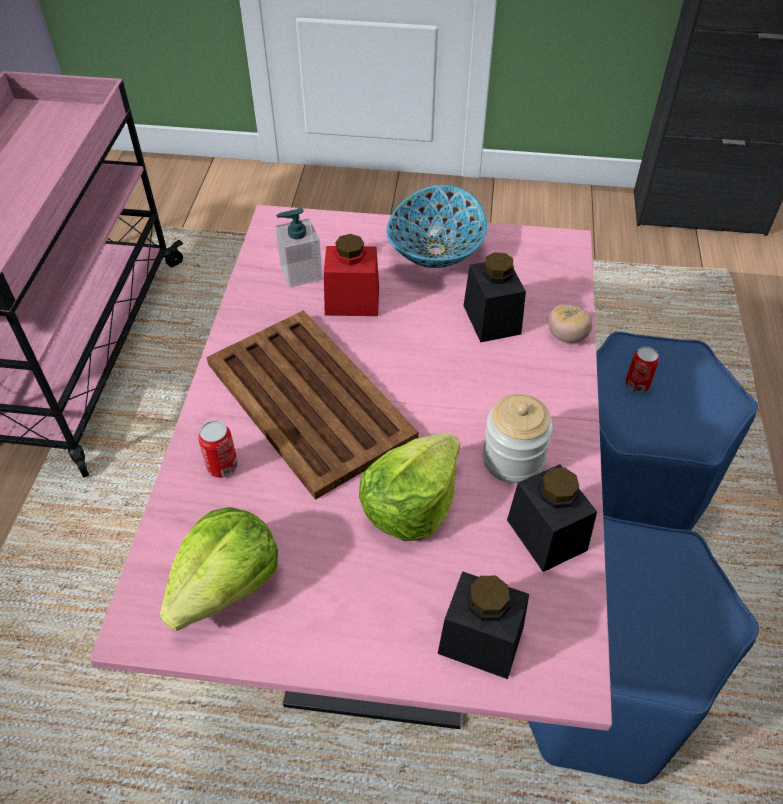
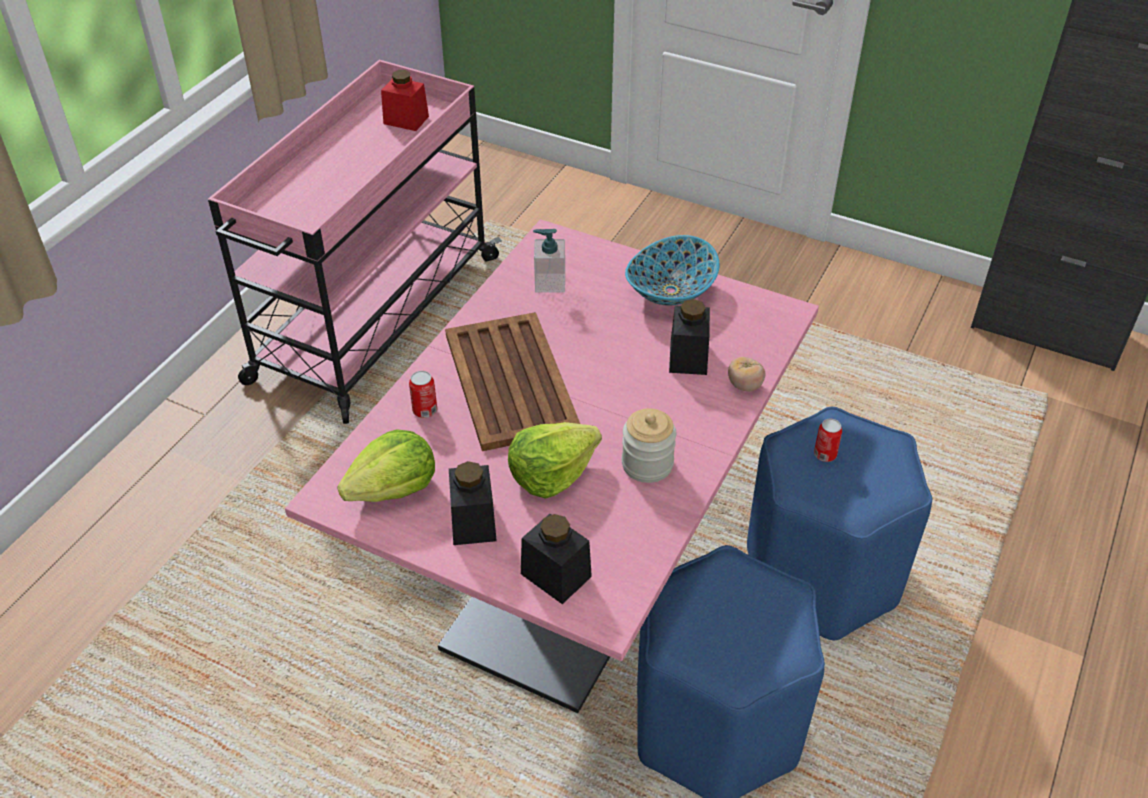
camera: 20 degrees right, 5 degrees down
red jar [324,234,379,316] -> red jar moved to [381,70,429,131]
black jar [507,464,597,572] -> black jar moved to [449,461,497,545]

